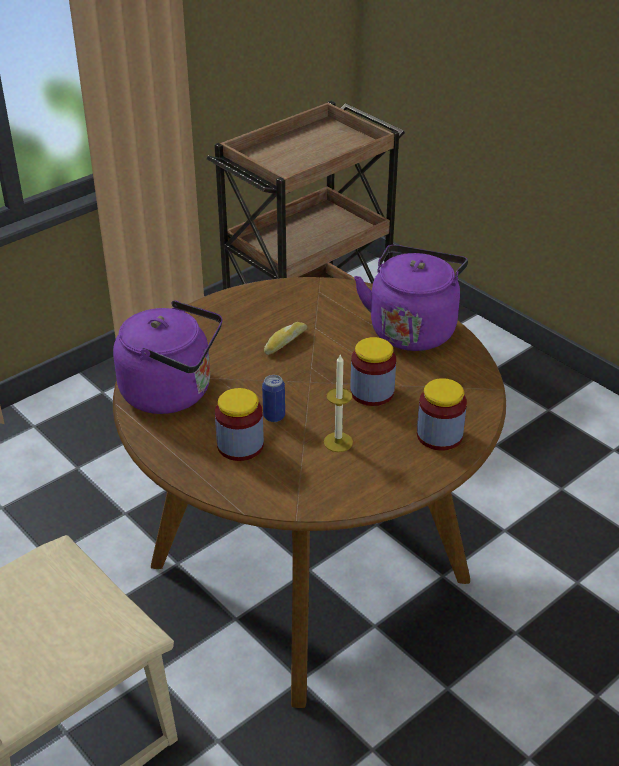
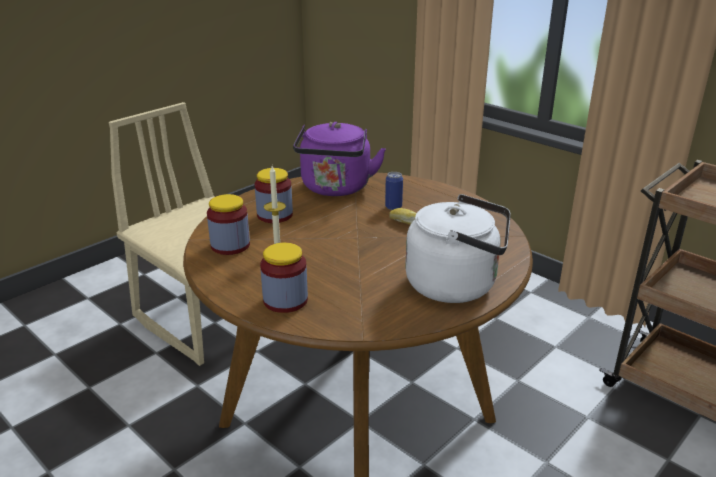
camera: 85 degrees right, 10 degrees down
can [262,375,285,422] -> can moved to [385,172,403,210]
jar [350,337,396,406] -> jar moved to [207,194,250,255]
purple kettle [354,245,468,351] -> white kettle [405,194,511,303]

